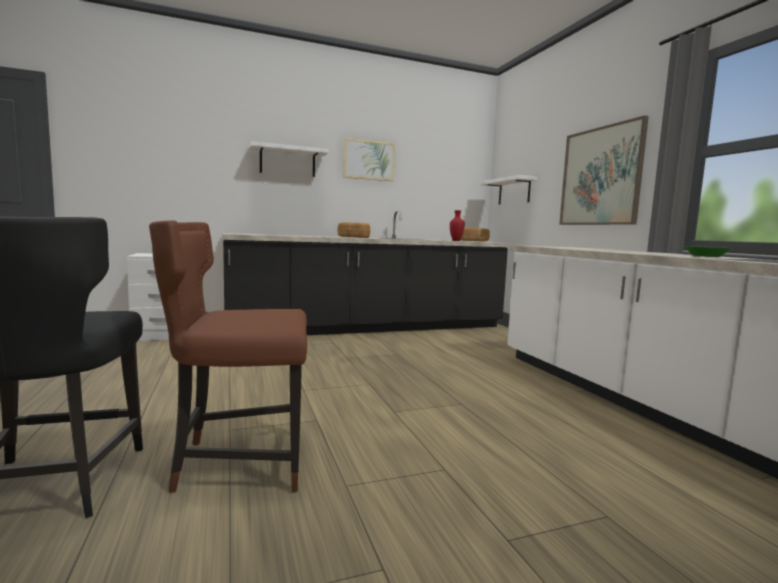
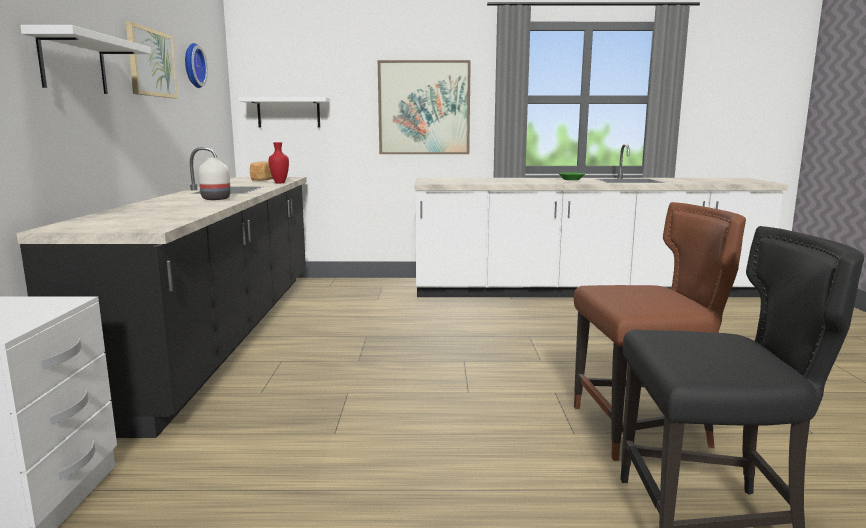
camera: 70 degrees left, 5 degrees up
brown chair [149,220,307,493] -> brown chair turned 105 degrees counterclockwise [574,202,746,461]
bread [337,222,370,238] -> white vase [198,158,231,200]
none -> wall clock [185,43,208,88]

